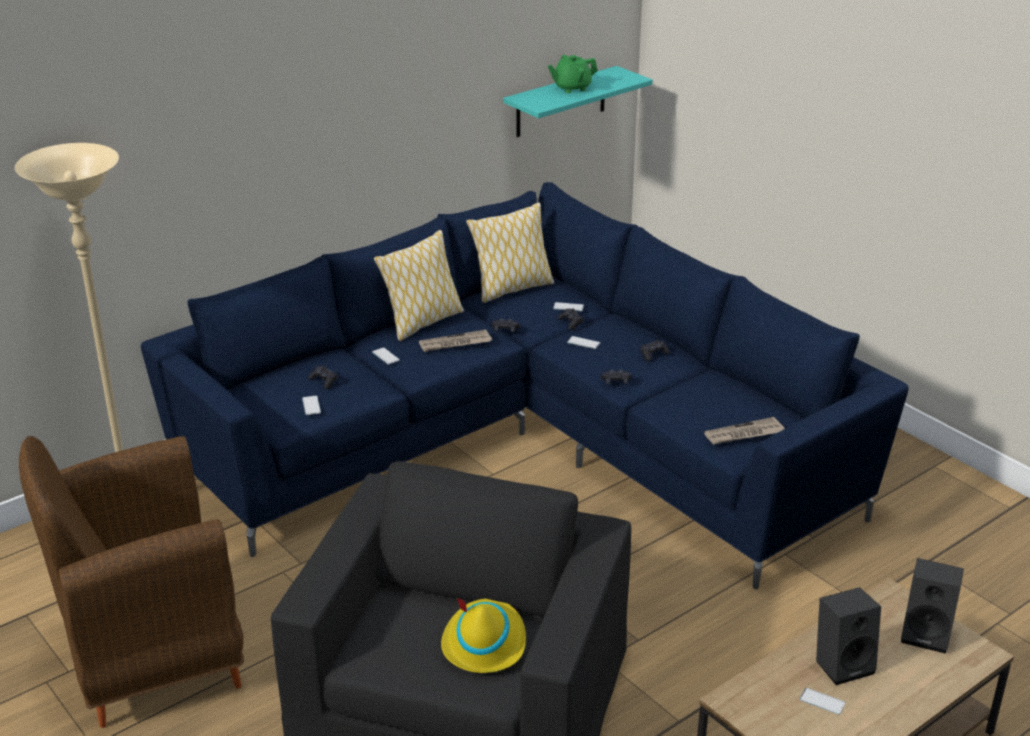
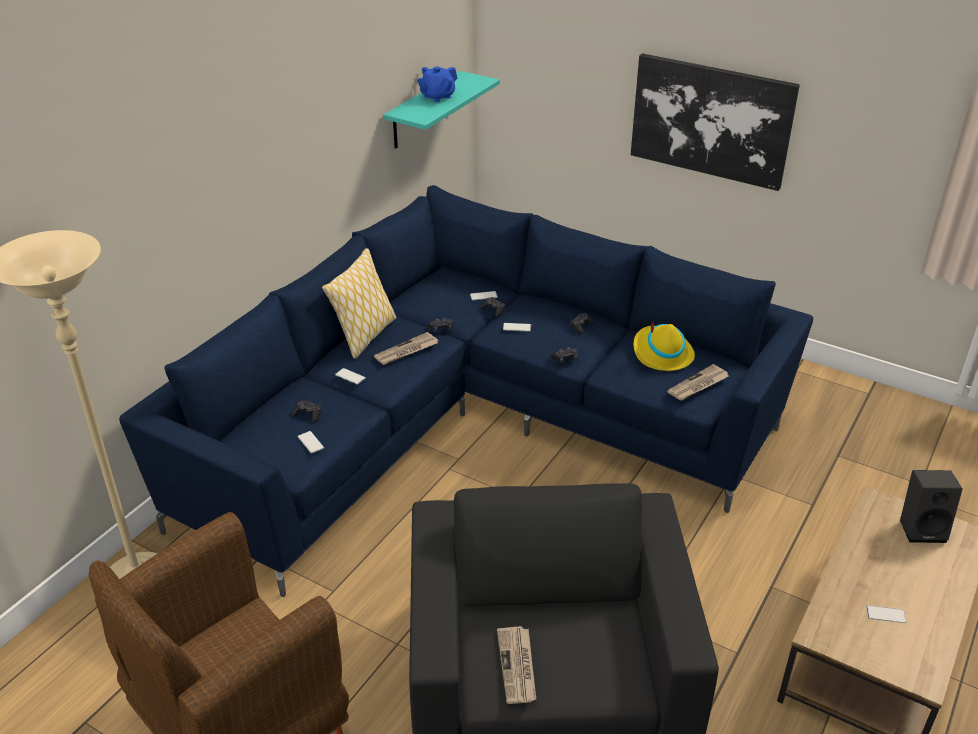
camera: 20 degrees left, 5 degrees up
yellow hat [441,598,526,673] -> yellow hat moved to [634,321,695,371]
pillow [466,202,554,303] -> none
green teapot [548,55,598,93] -> blue teapot [417,67,457,102]
black speaker [816,587,881,685] -> none
none -> newspaper [497,626,536,704]
none -> picture [631,53,800,191]

